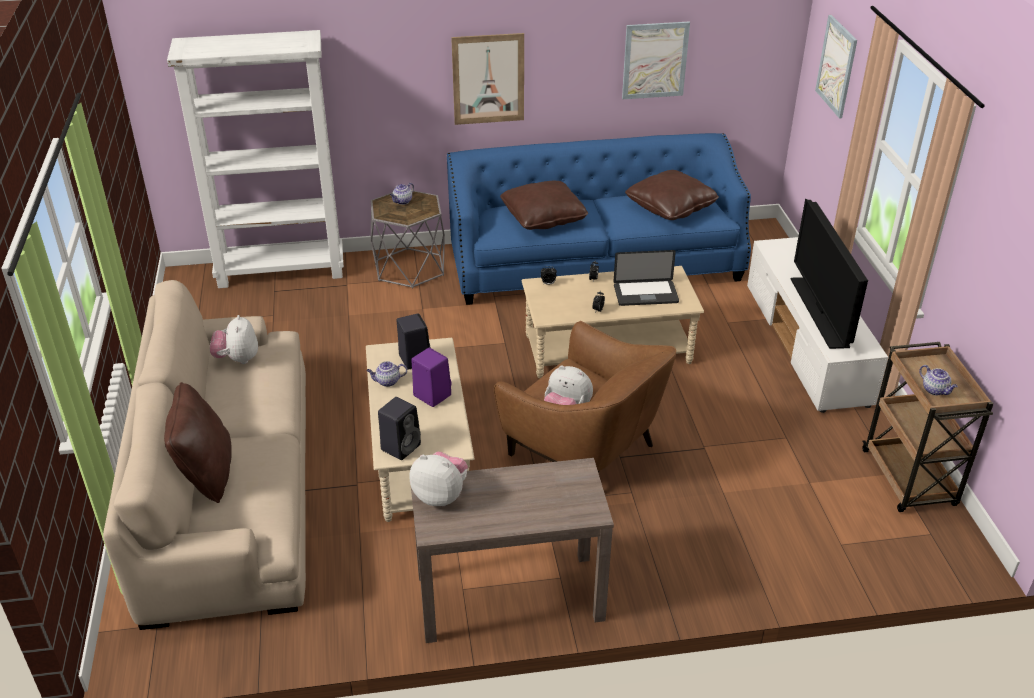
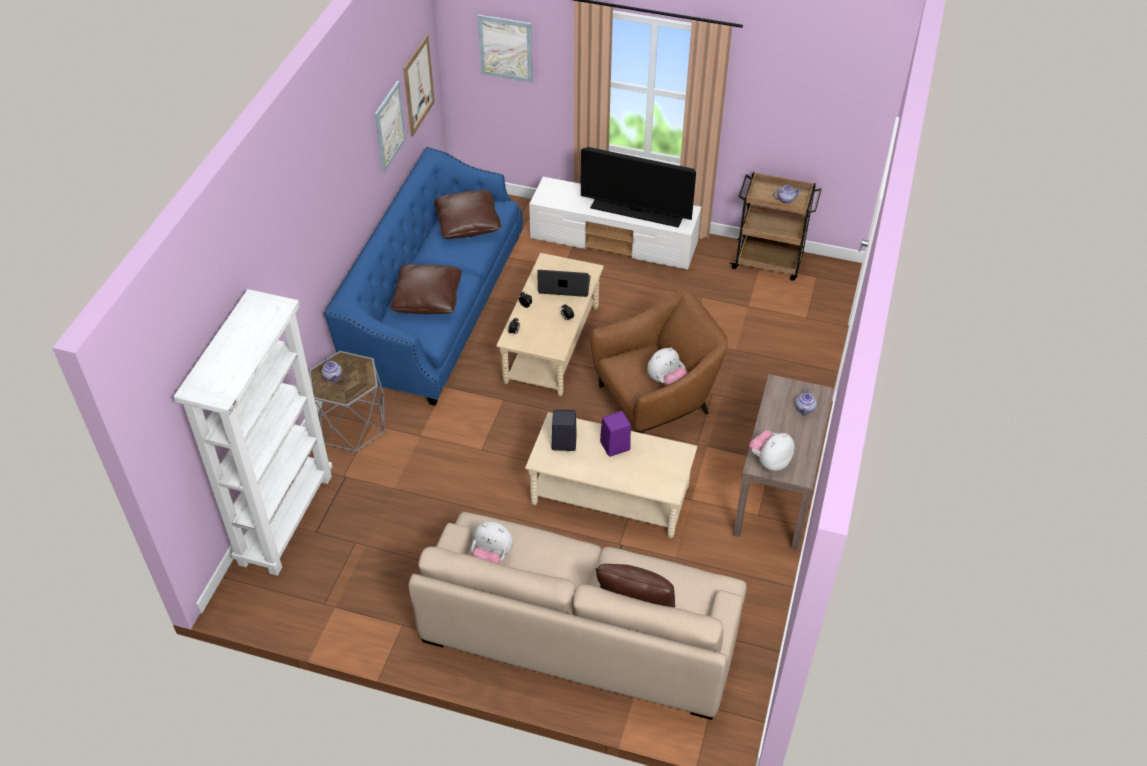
camera: 65 degrees left, 10 degrees up
teapot [366,361,407,387] -> teapot moved to [795,388,817,415]
black speaker [378,397,421,460] -> none
picture [451,33,524,125] -> picture moved to [403,35,435,137]
laptop [614,250,679,306] -> laptop turned 105 degrees counterclockwise [537,270,590,297]

